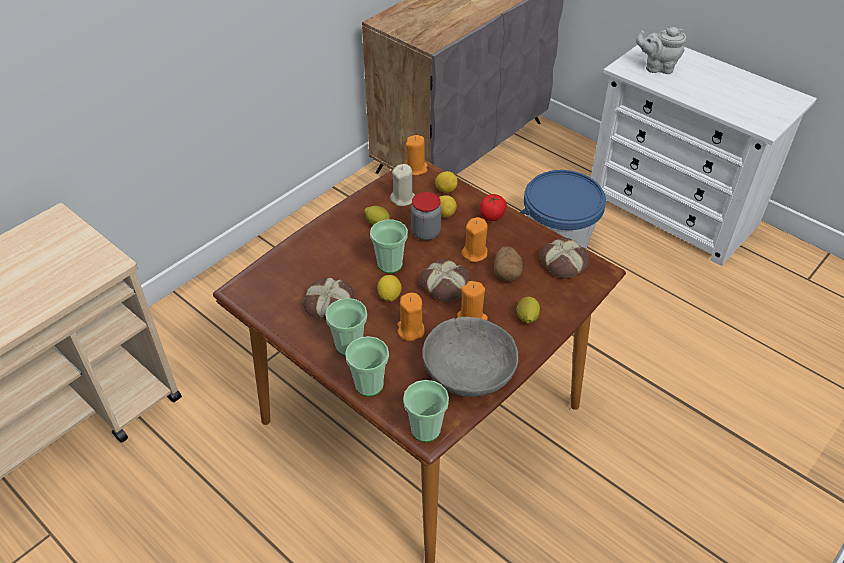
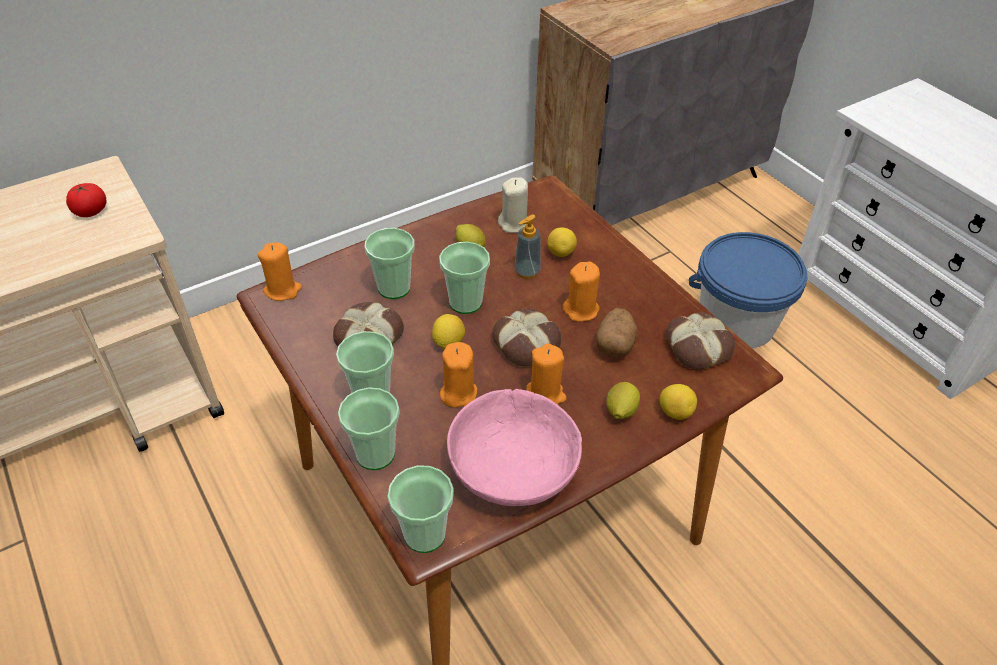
camera: 15 degrees right, 0 degrees up
orange candle [405,135,428,175] -> orange candle moved to [258,243,302,301]
jar [411,192,441,241] -> soap dispenser [514,214,541,279]
grey bowl [422,317,519,397] -> pink bowl [447,389,582,506]
lemon [435,171,458,193] -> lemon moved to [660,384,697,420]
tomato [480,194,507,221] -> tomato moved to [66,183,106,217]
grey teapot [636,27,686,74] -> none
none -> cup [364,228,415,299]

